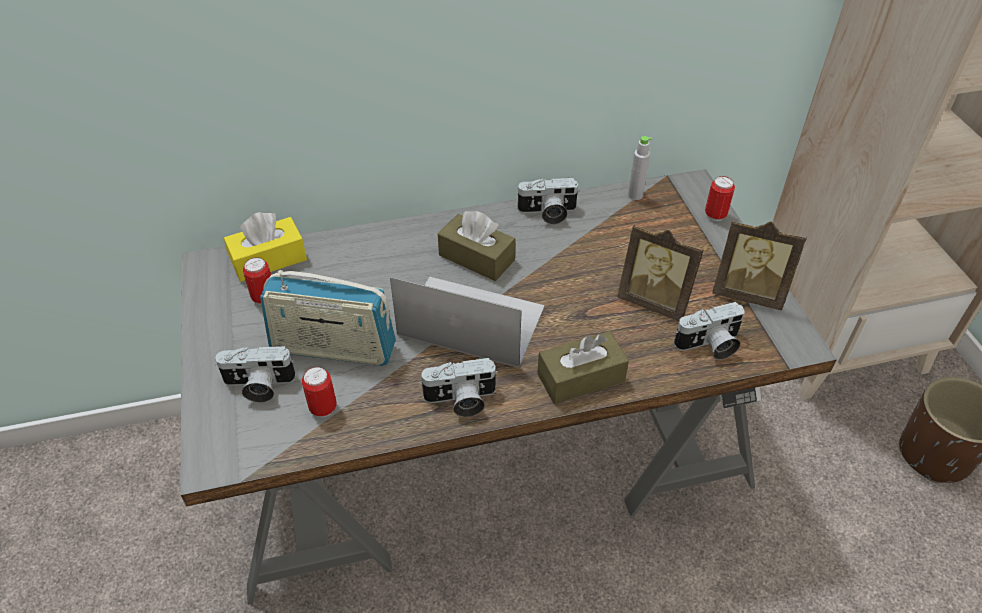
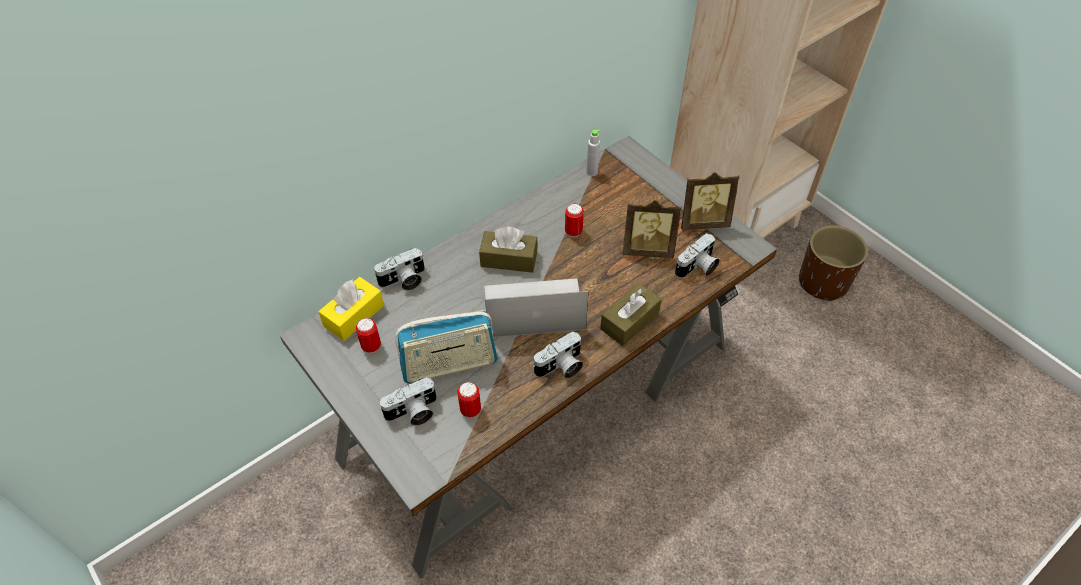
camera: 25 degrees left, 5 degrees up
camera [516,178,580,224] -> camera moved to [374,248,425,290]
can [705,176,735,221] -> can moved to [565,203,584,237]

